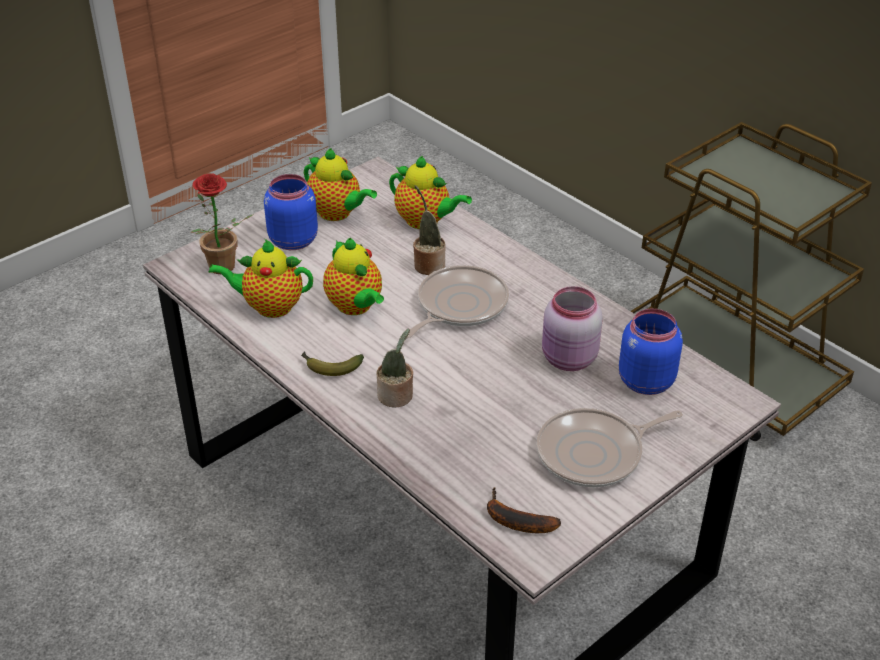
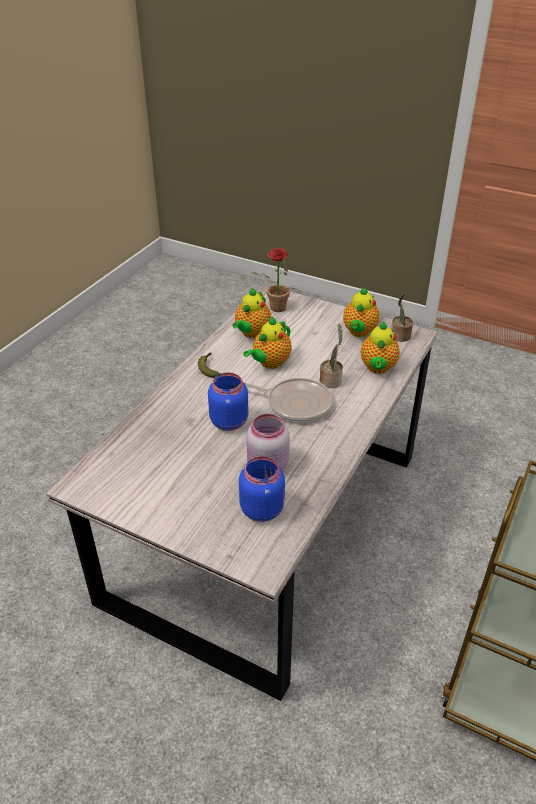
camera: 70 degrees right, 0 degrees up
teapot [208,239,313,318] -> teapot turned 135 degrees counterclockwise [232,288,271,338]
blue jar [264,174,318,250] -> blue jar moved to [208,372,249,431]
potted plant [377,329,413,407] -> potted plant moved to [391,293,413,342]
banana [487,487,561,533] -> none
frying pan [537,408,683,488] -> none

